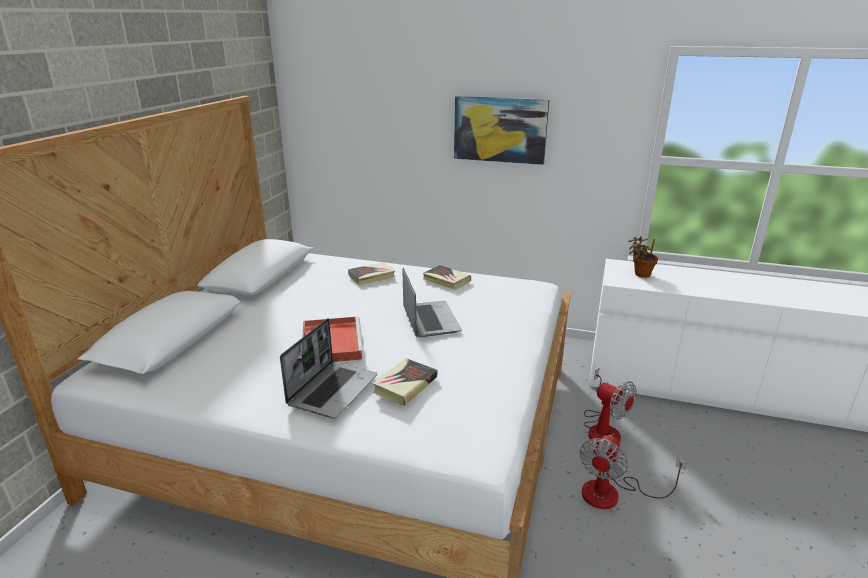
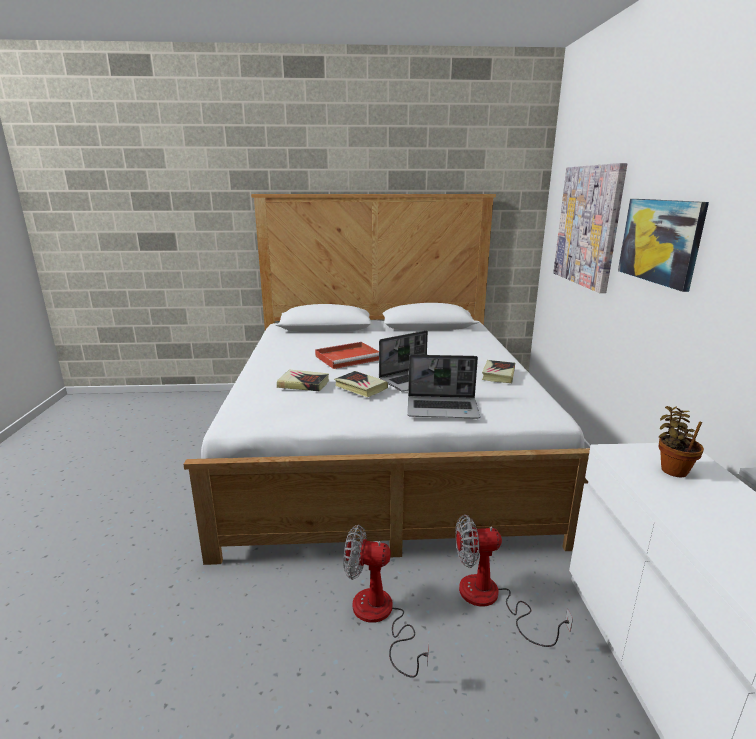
camera: 70 degrees right, 5 degrees down
laptop [280,318,377,419] -> laptop moved to [408,355,480,419]
book [348,262,395,285] -> book moved to [334,371,388,397]
fan [584,368,637,444] -> fan turned 60 degrees clockwise [455,515,573,647]
none -> picture [553,163,627,293]

